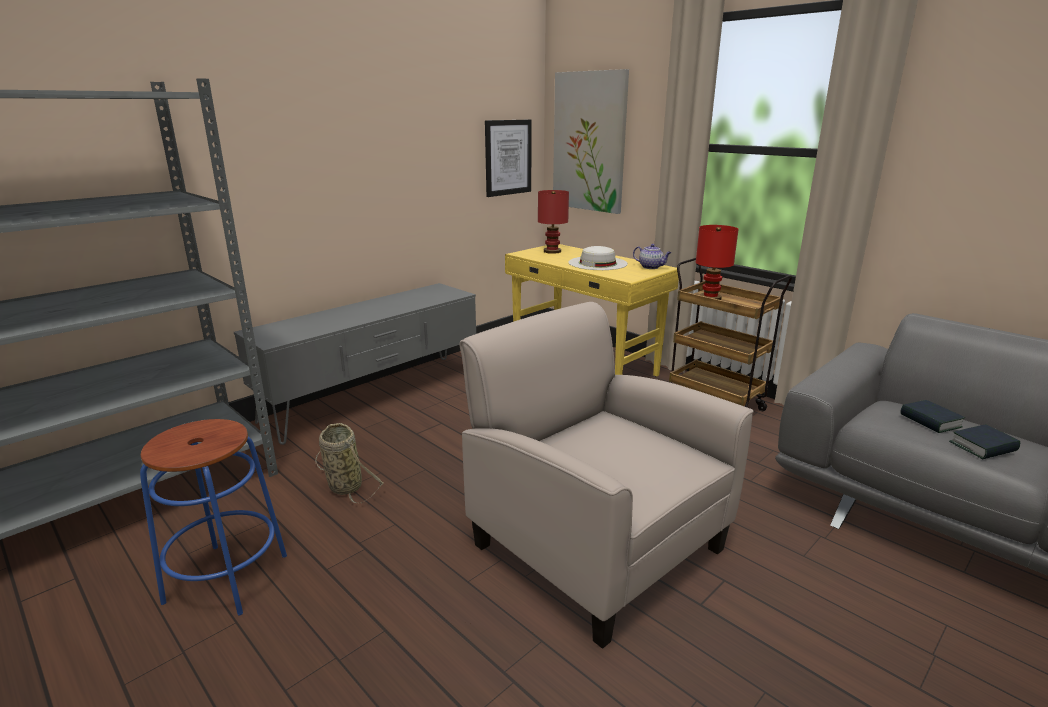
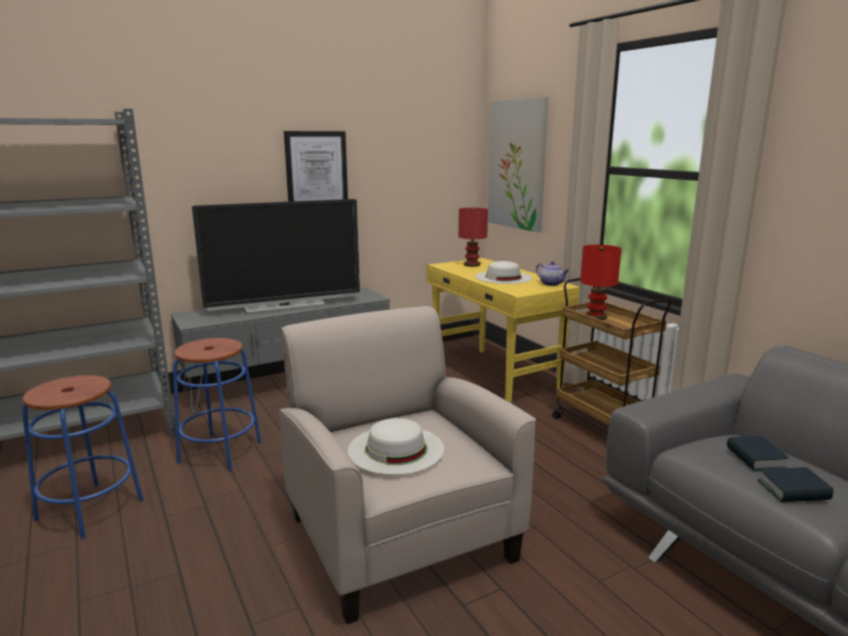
camera: 15 degrees right, 5 degrees down
basket [315,423,384,503] -> blue stool [173,338,261,471]
picture [485,119,532,197] -> picture moved to [284,131,348,202]
none -> television [192,199,360,314]
none -> white hat [348,418,444,475]

